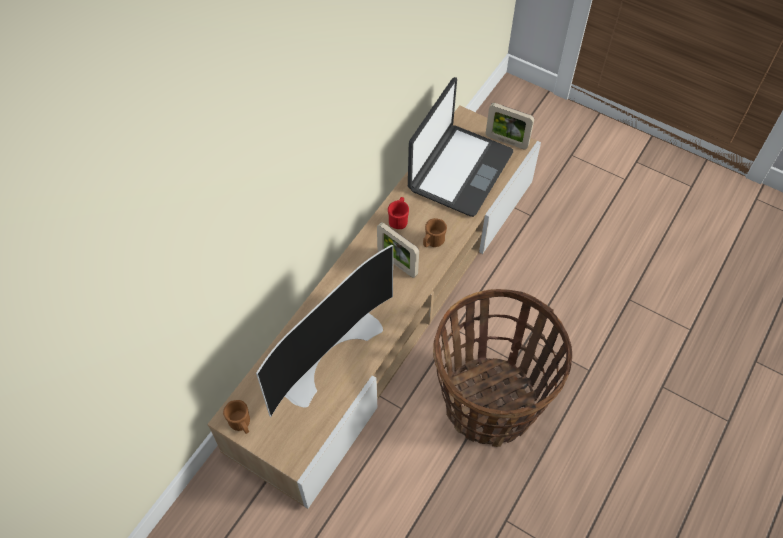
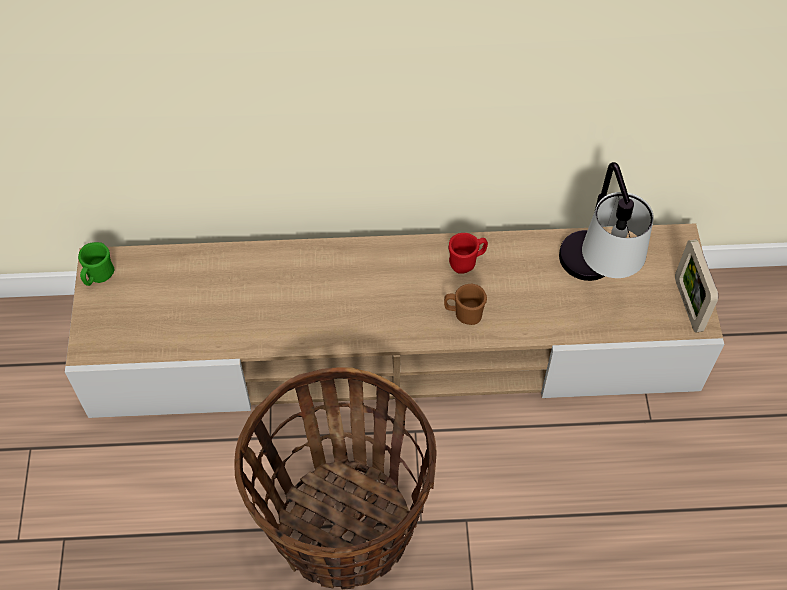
camera: 55 degrees right, 0 degrees up
brown mug [223,400,250,434] -> green mug [78,242,114,286]
television [256,245,393,417] -> none
picture frame [377,222,419,278] -> none
laptop [408,77,513,217] -> table lamp [559,162,654,281]

